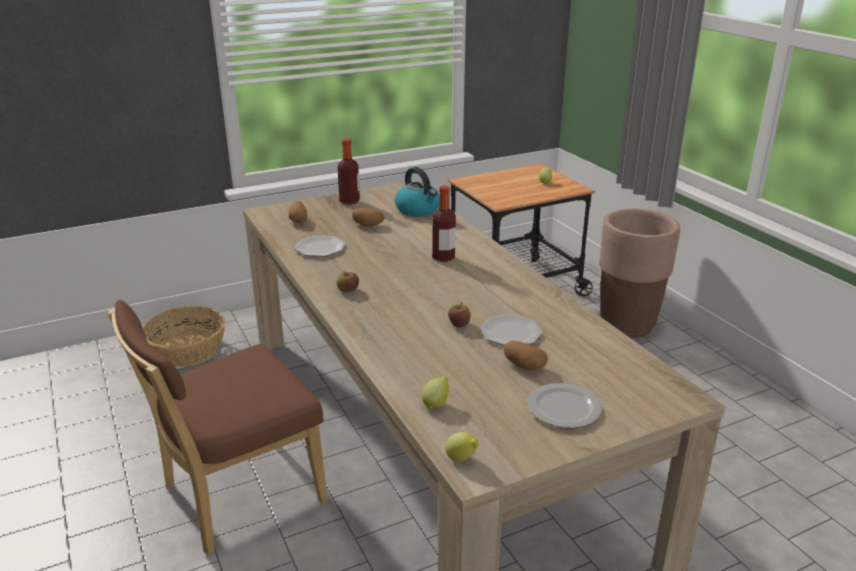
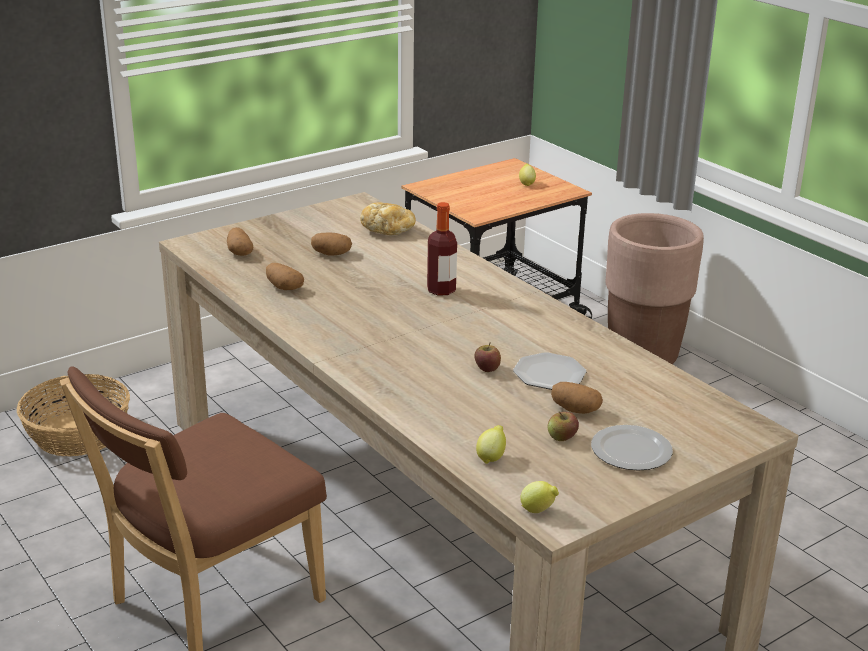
camera: 10 degrees left, 0 degrees up
plate [295,235,345,257] -> potato [266,263,304,290]
apple [336,271,359,292] -> apple moved to [548,411,579,441]
bottle [337,139,360,205] -> none
kettle [395,167,440,216] -> bread [360,202,416,235]

